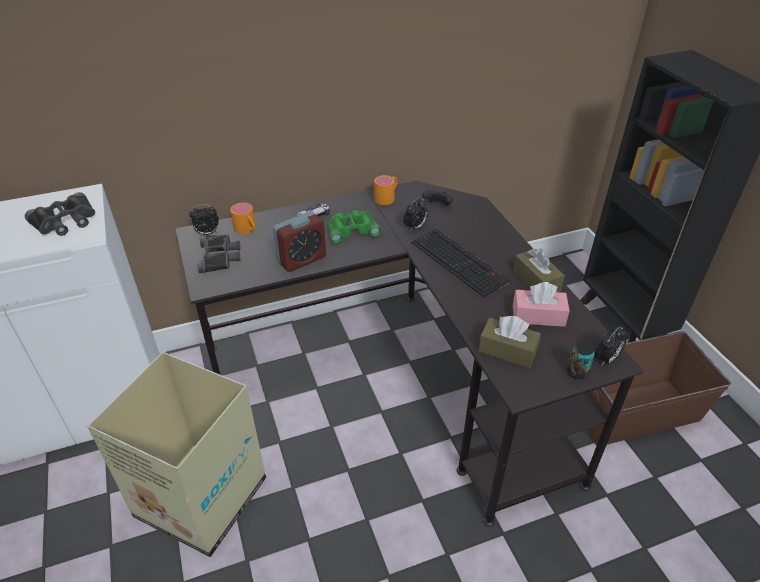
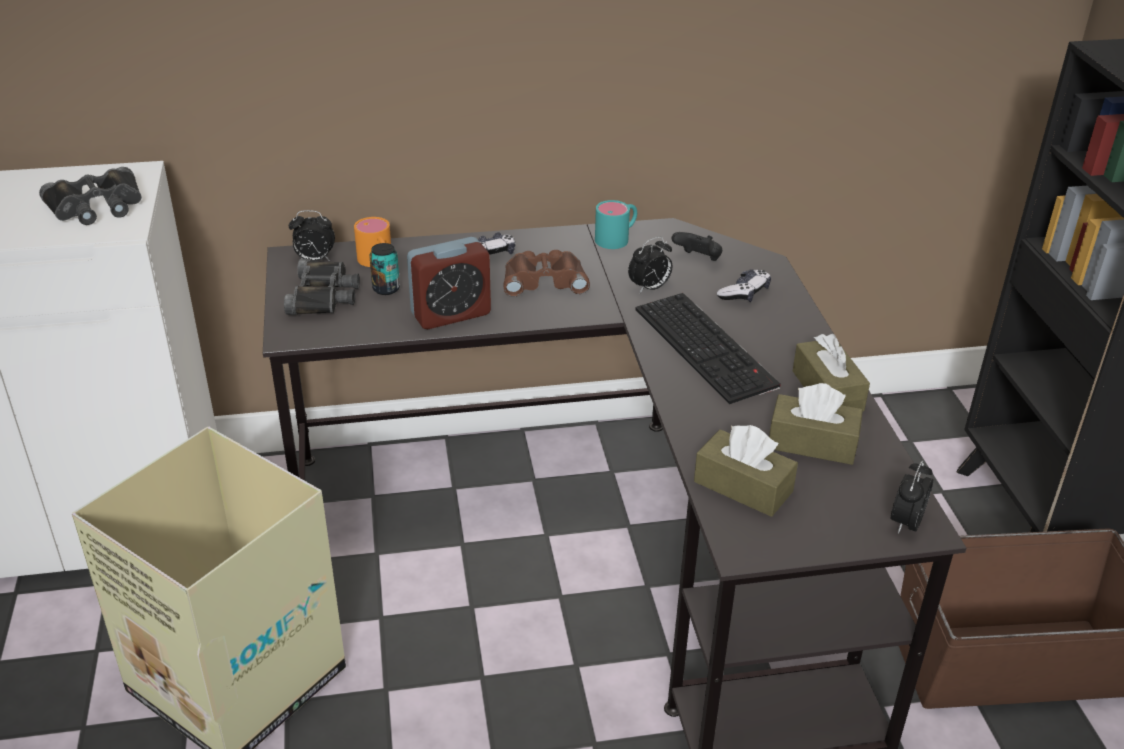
camera: 10 degrees right, 5 degrees down
green binoculars [327,210,381,243] -> brown binoculars [503,250,590,297]
orange mug [374,175,397,205] -> turquoise mug [595,200,637,249]
pink tissue box [513,282,570,327] -> brown tissue box [769,383,863,465]
can [567,342,595,379] -> can moved to [369,243,400,295]
alarm clock [594,326,627,366] -> alarm clock turned 150 degrees clockwise [891,460,933,534]
none -> game controller [717,270,771,302]

